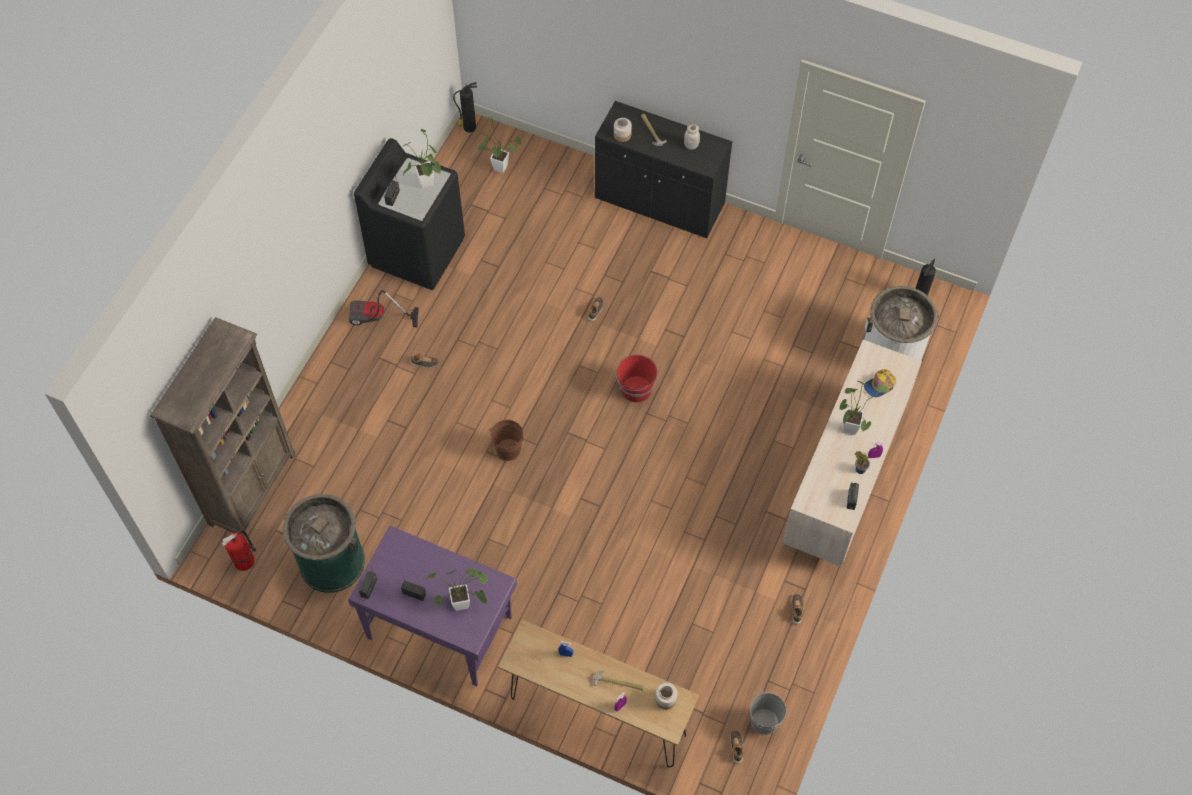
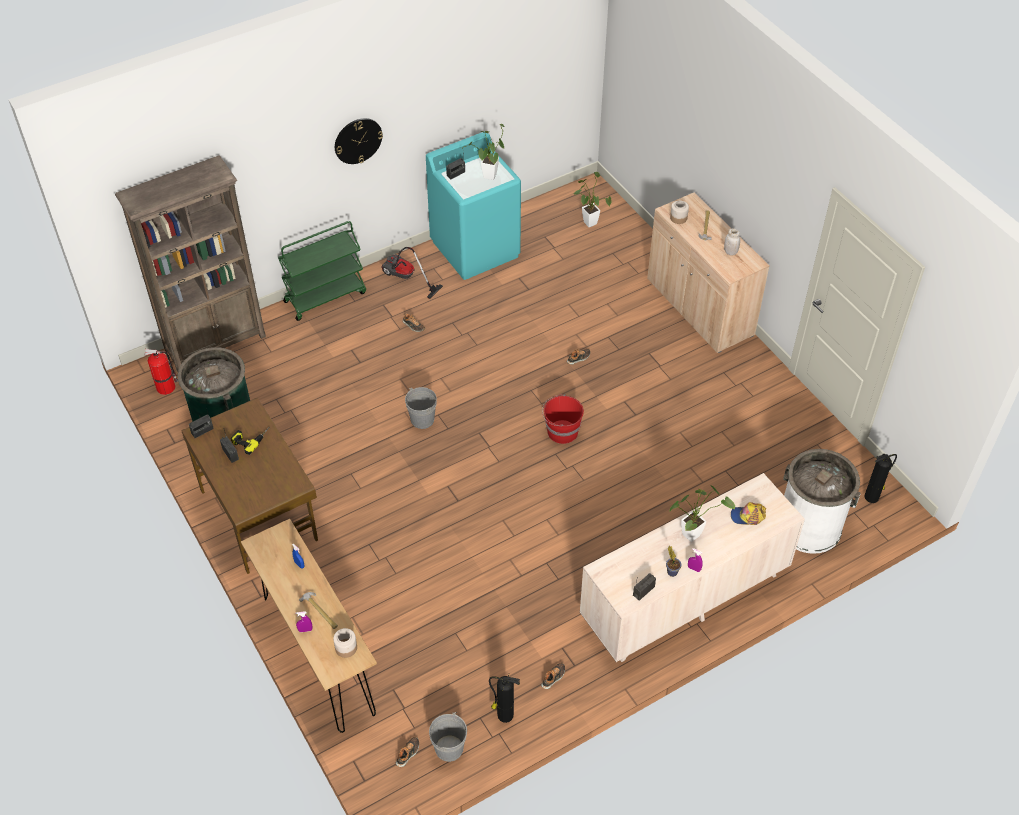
camera: 35 degrees right, 10 degrees down
purple desk [348,526,517,686] -> brown desk [181,398,318,574]
black washing machine [354,138,465,290] -> turquoise washing machine [426,131,521,280]
potted plant [427,569,488,611] -> none
fire extinguisher [453,82,477,133] -> fire extinguisher moved to [489,674,520,723]
brown bucket [488,420,524,461] -> grey bucket [405,387,437,429]
black cabinet [595,101,732,238] -> beige cabinet [647,192,770,353]
none -> power drill [231,427,270,455]
none -> green cart [278,221,366,321]
none -> wall clock [335,118,383,164]

